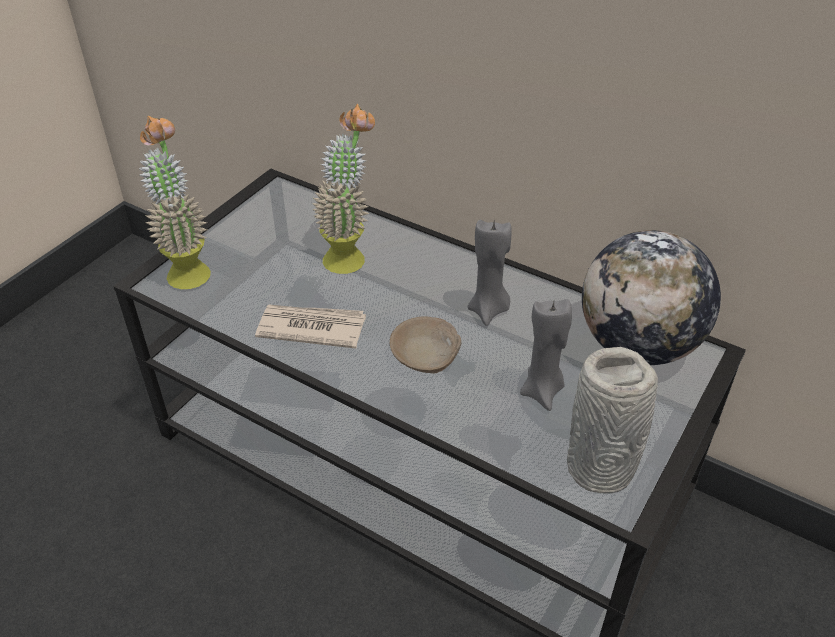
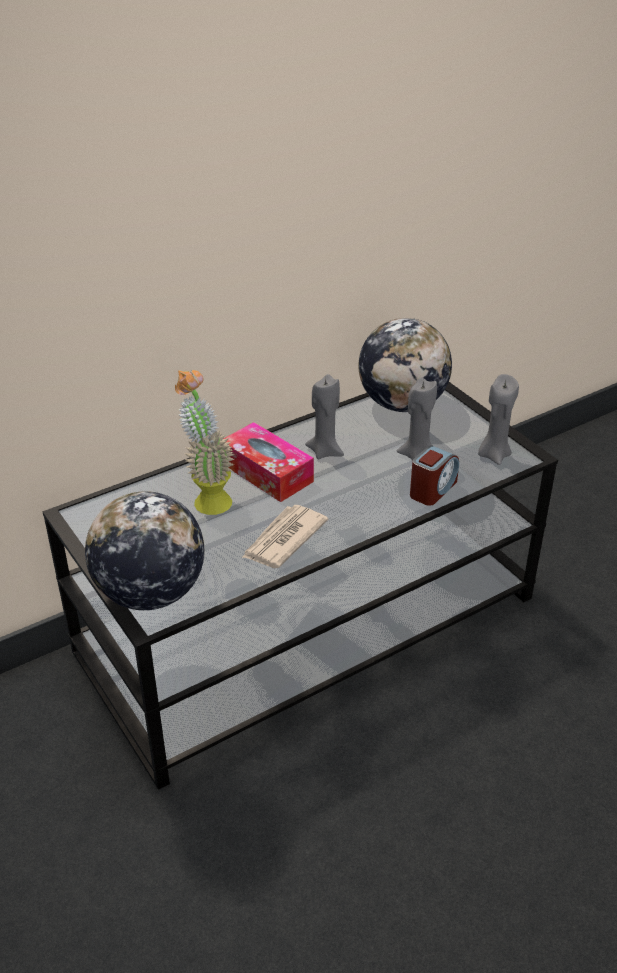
camera: 65 degrees left, 5 degrees down
potted plant [138,116,211,289] -> globe [85,491,204,610]
beige bowl [390,316,461,373] -> none
grey vase [567,347,658,494] -> grey candle [478,374,519,465]
none -> tissue box [224,422,314,502]
none -> alarm clock [410,446,459,506]

